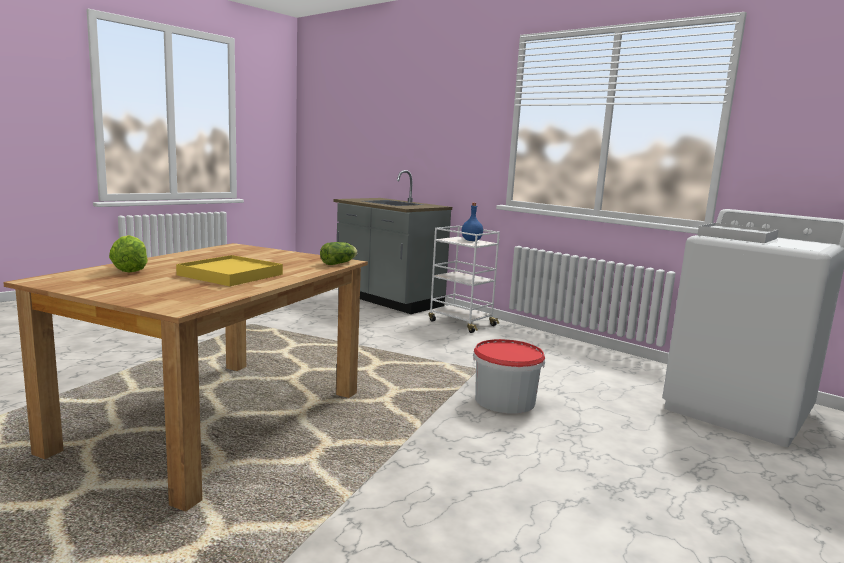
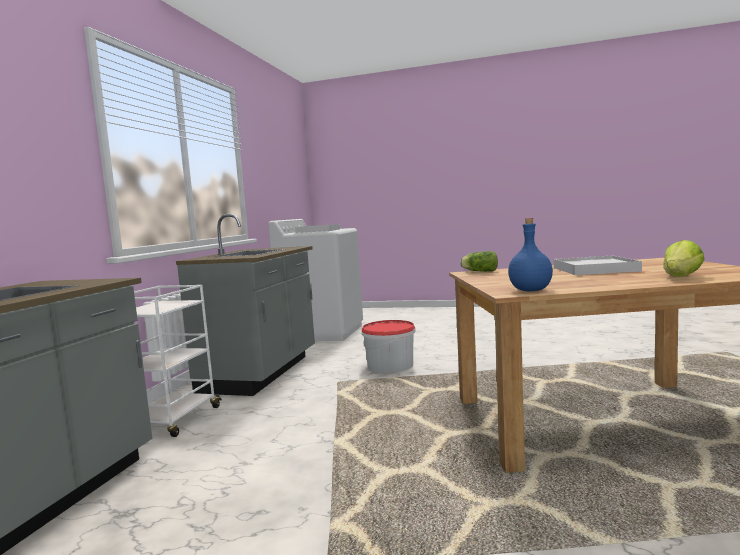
camera: 115 degrees left, 5 degrees down
yellow tray [176,255,283,286] -> white tray [554,256,642,275]
blue bottle [462,203,483,241] -> blue bottle moved to [508,218,553,292]
none -> grey counter [176,214,315,396]

